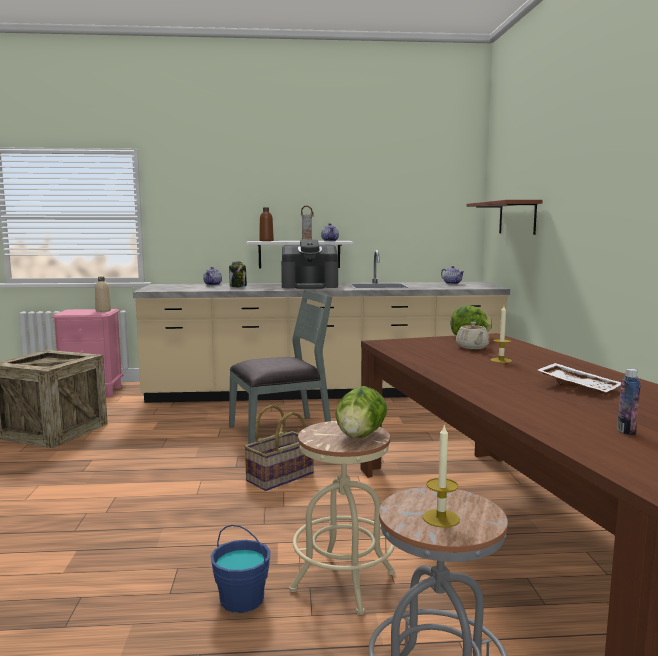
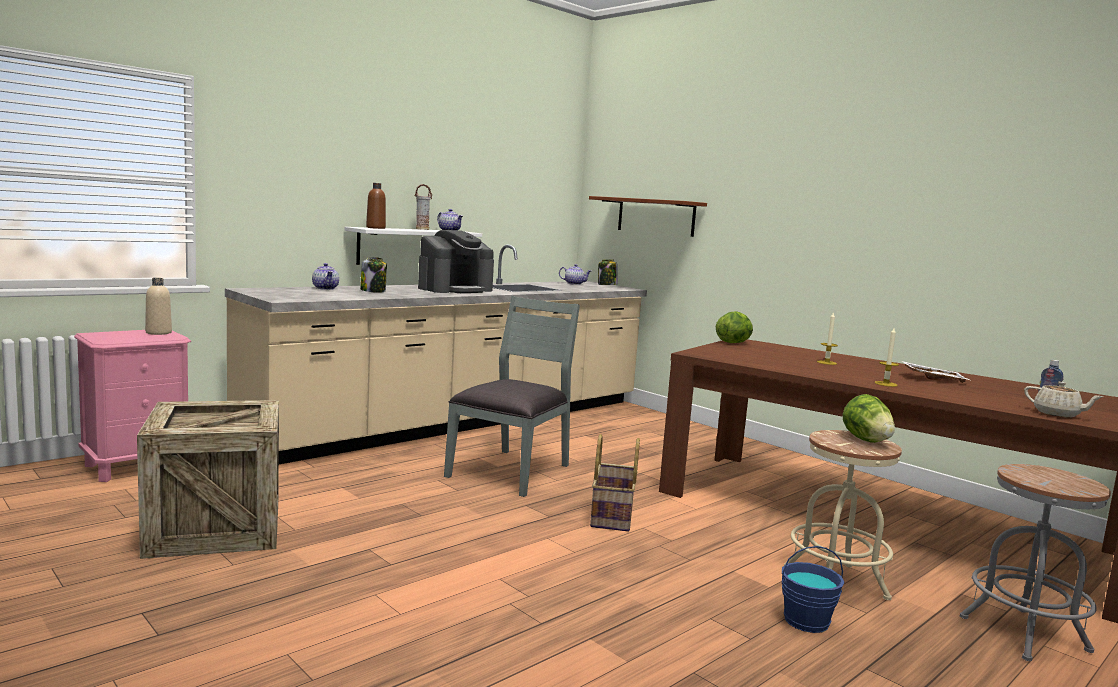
camera: 40 degrees left, 0 degrees up
candle [423,424,460,528] -> candle moved to [875,328,899,387]
beige teapot [456,322,490,349] -> beige teapot moved to [1024,382,1103,417]
none -> jar [598,259,618,285]

